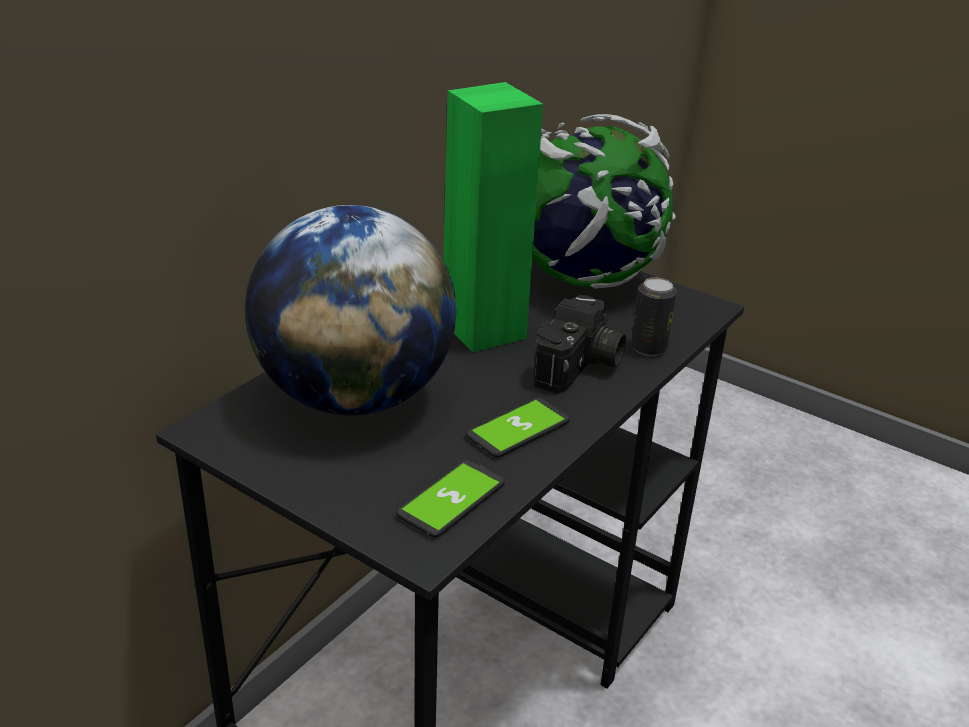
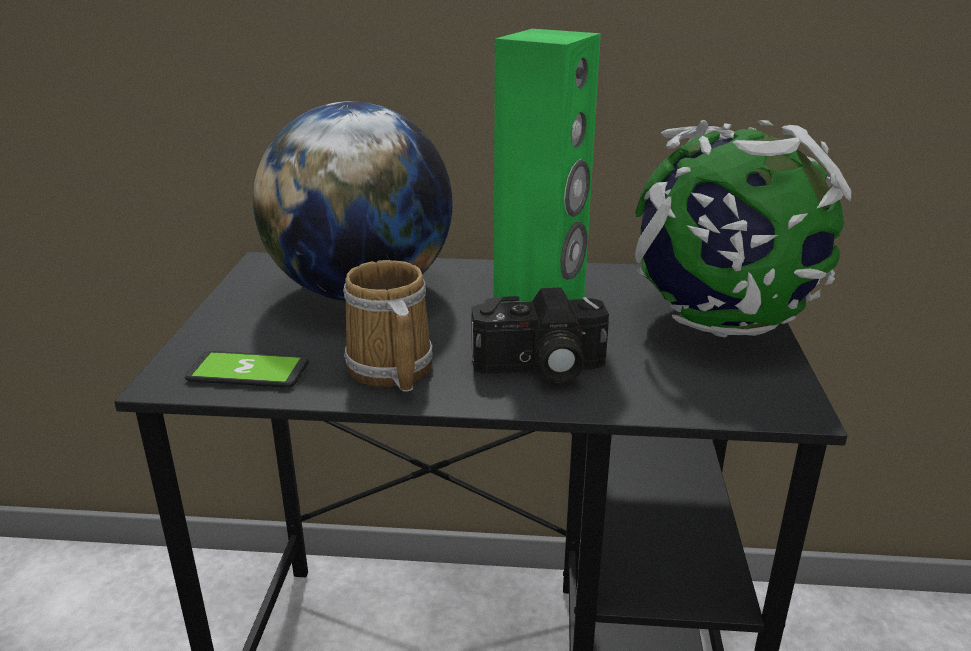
camera: 60 degrees right, 5 degrees down
phone [466,398,570,458] -> mug [343,260,433,391]
can [631,278,677,356] -> none

